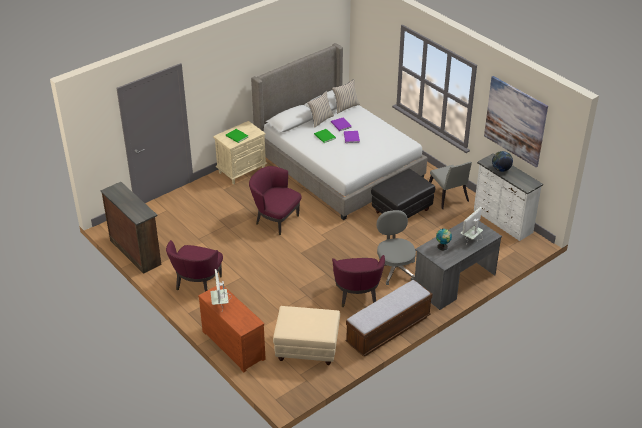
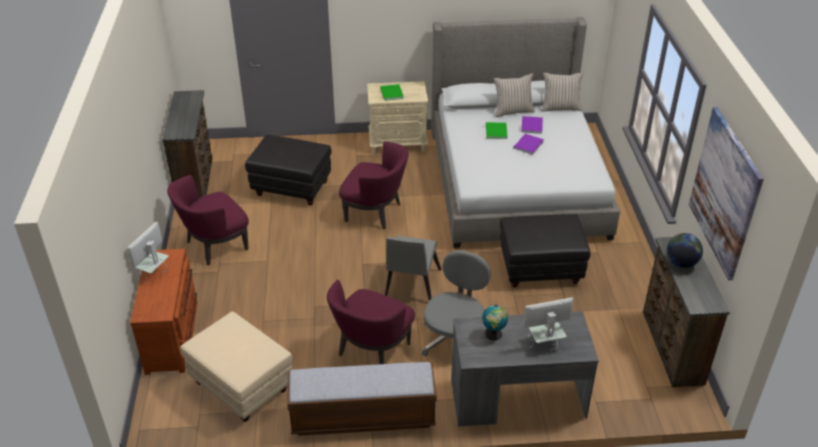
camera: 35 degrees right, 0 degrees up
purple armchair [249,166,301,235] -> purple armchair turned 135 degrees clockwise [339,142,408,229]
grey chair [429,162,472,209] -> grey chair moved to [385,236,441,300]
white dresser [474,154,543,241] -> brown dresser [643,237,730,387]
none -> black ottoman [245,135,331,205]

